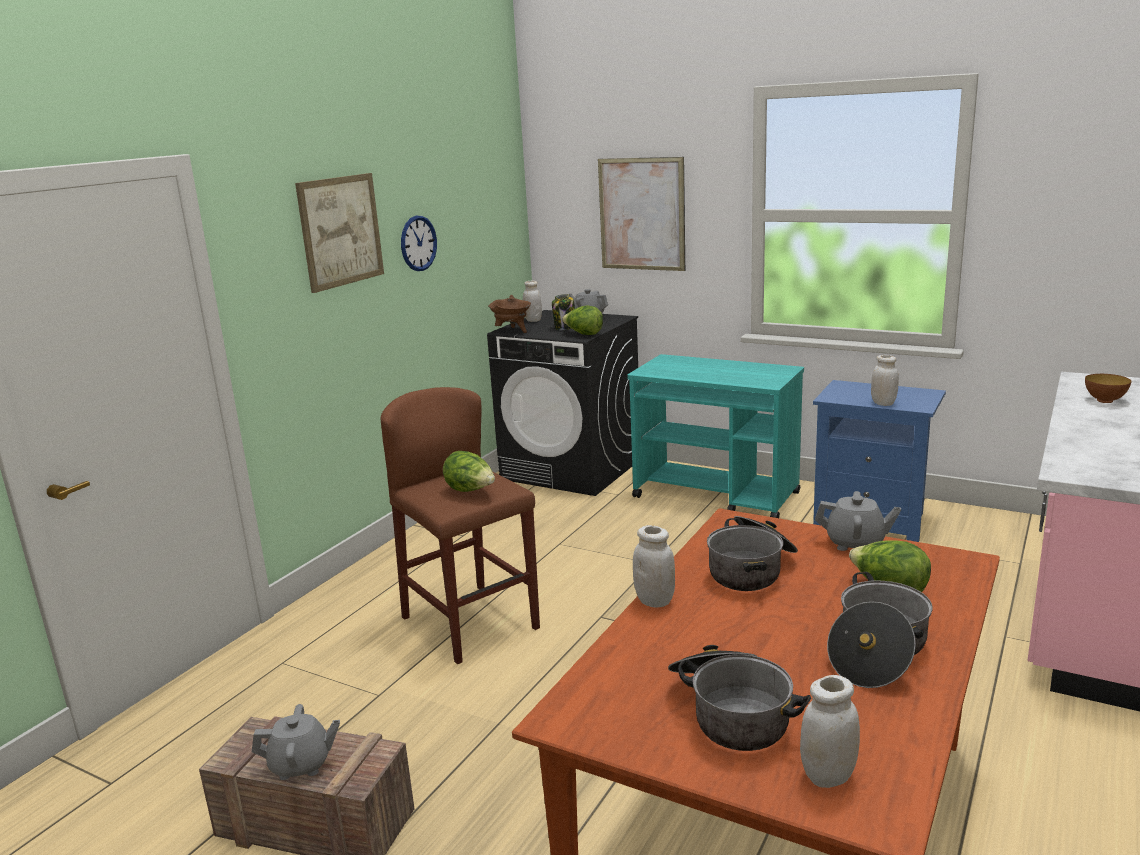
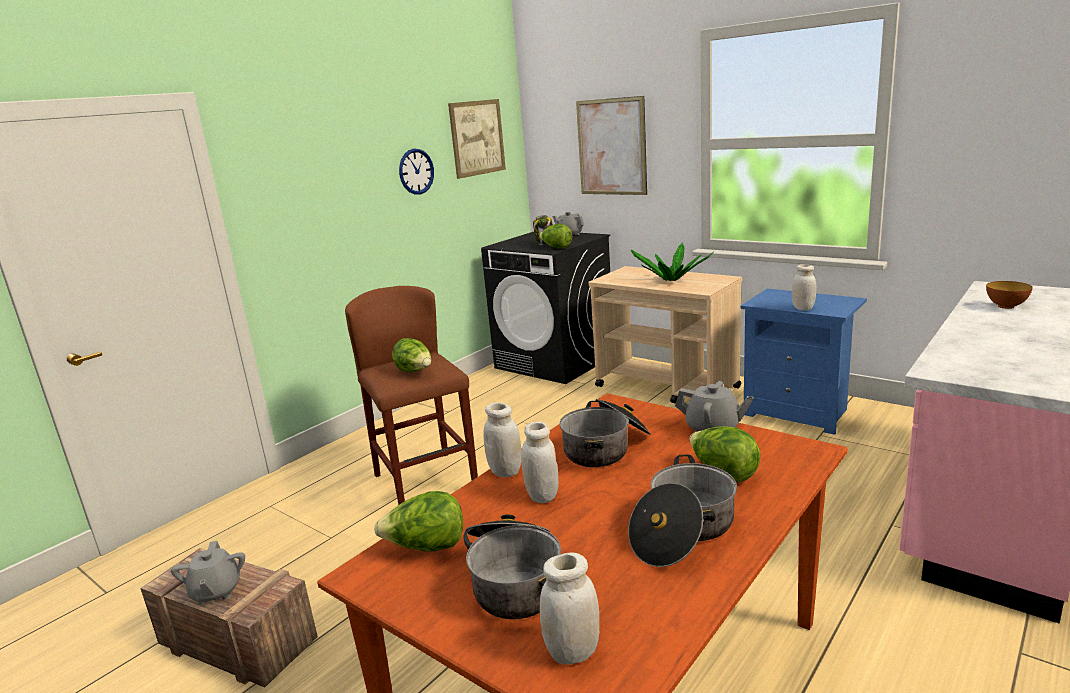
camera: 10 degrees right, 0 degrees up
grey teapot [252,704,340,780] -> grey teapot turned 75 degrees clockwise [171,541,245,605]
picture [295,173,384,293] -> picture moved to [448,99,506,179]
brown cooking pot [488,295,531,333] -> none
white jar [523,281,542,322] -> white jar moved to [521,421,559,503]
turquoise cart [627,354,804,518] -> beige cart [588,266,742,404]
none -> lettuce [374,491,463,552]
none -> potted plant [631,242,714,281]

